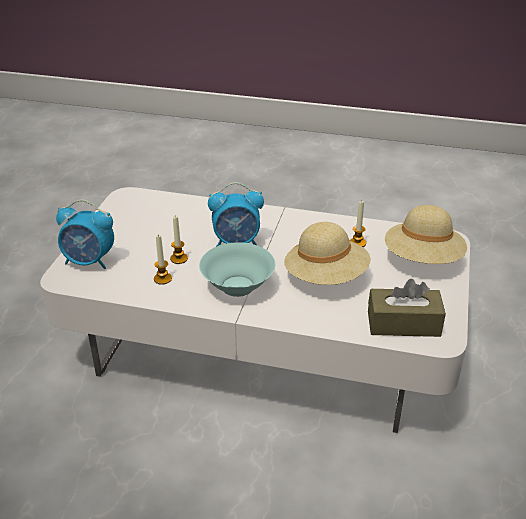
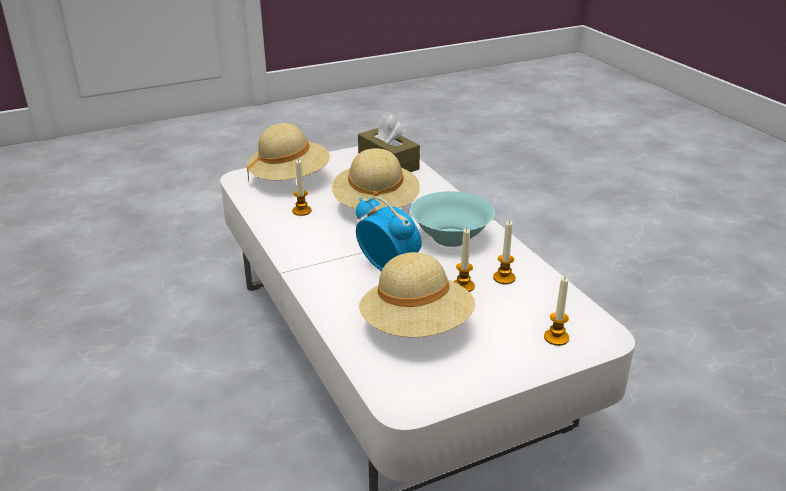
camera: 130 degrees left, 5 degrees down
alarm clock [56,199,114,269] -> candle [544,277,569,346]
none -> beige hat [359,252,475,337]

